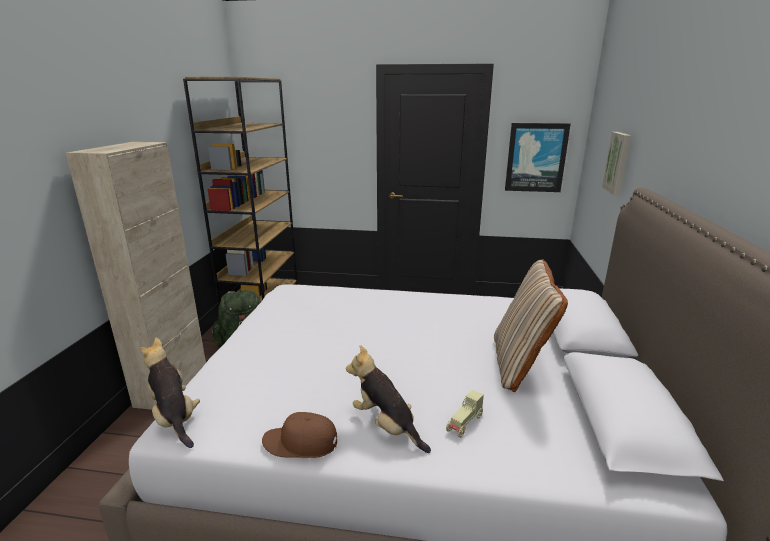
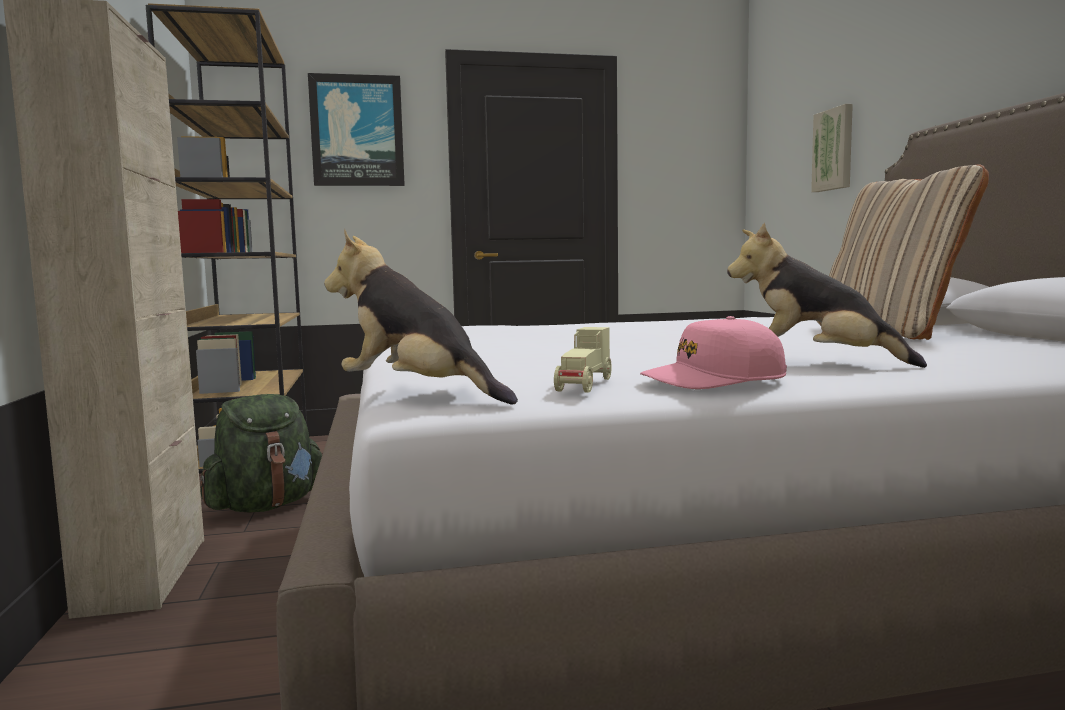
camera: 20 degrees left, 15 degrees down
brown cap [262,412,337,458] -> pink cap [640,316,787,389]
beige toy car [446,390,484,438] -> beige toy car moved to [554,327,612,393]
picture [505,123,571,192] -> picture moved to [308,73,405,186]

